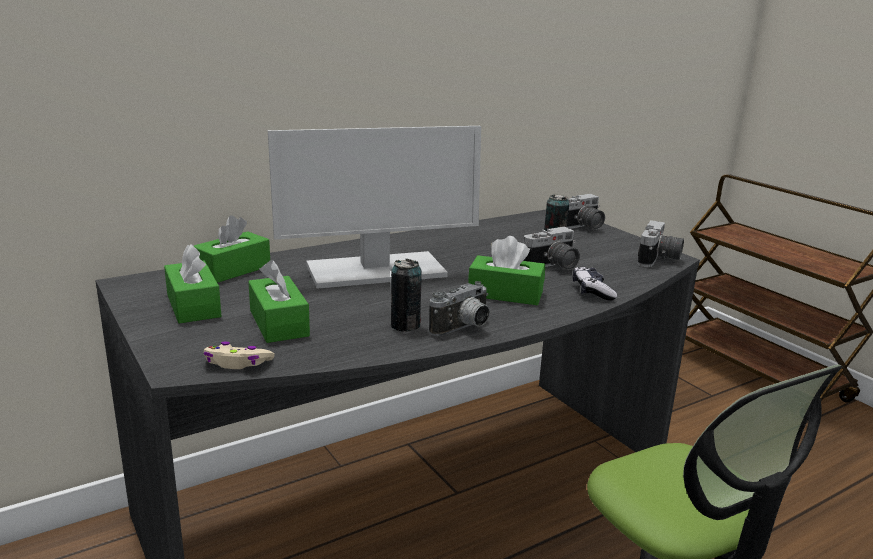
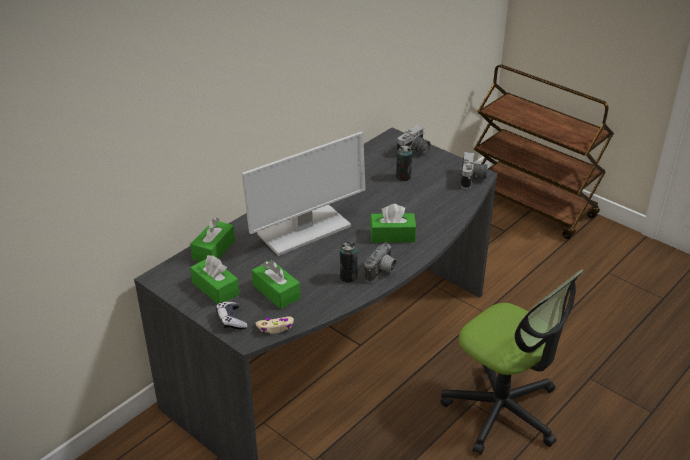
camera: 15 degrees left, 15 degrees up
camera [523,227,580,270] -> none
game controller [573,266,617,300] -> game controller moved to [216,302,248,330]

